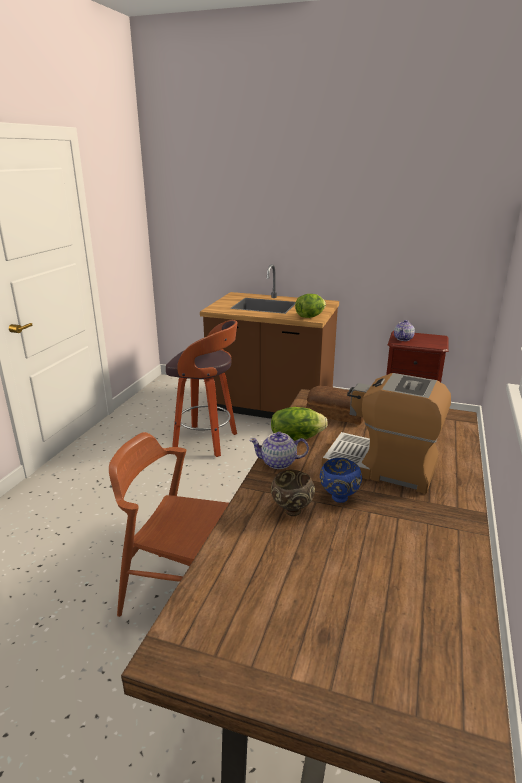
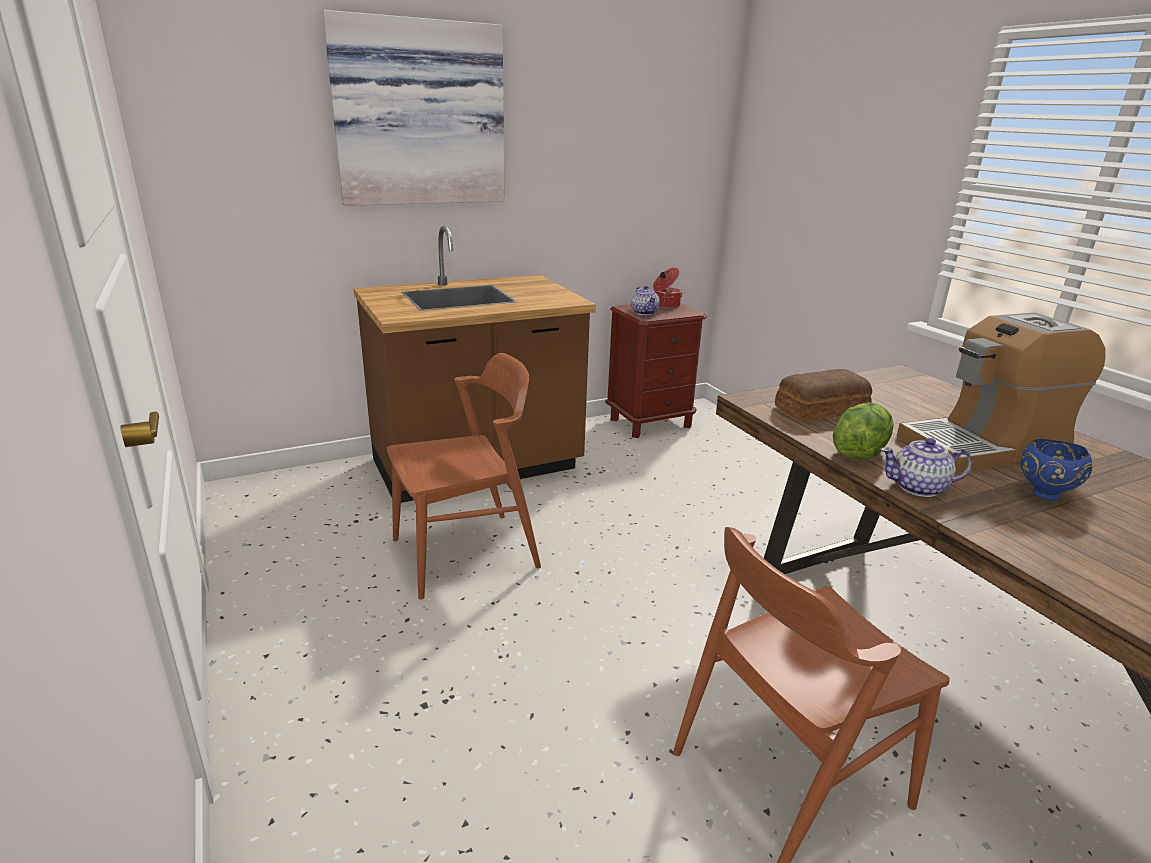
camera: 45 degrees left, 0 degrees up
stool [166,320,237,457] -> brown chair [387,353,541,600]
teapot [249,432,309,469] -> teapot turned 45 degrees clockwise [880,438,972,497]
brown bowl [271,470,315,516] -> none
lettuce [295,294,326,318] -> none
none -> picture [323,10,505,206]
none -> cooking pot [653,268,682,308]

